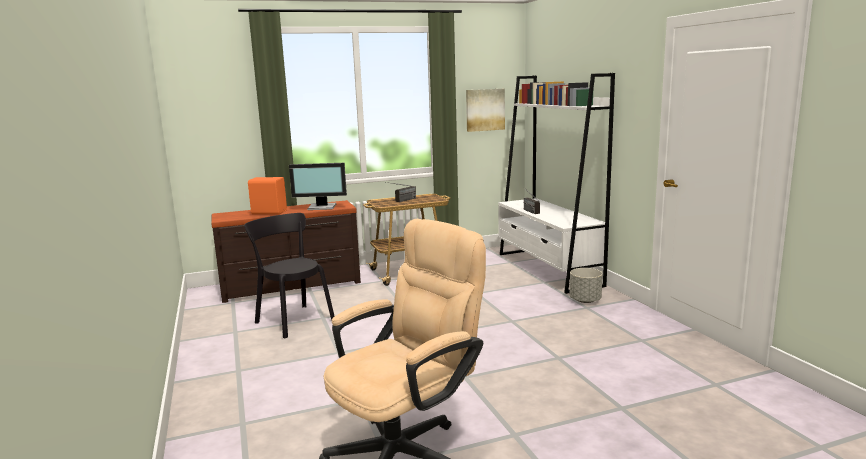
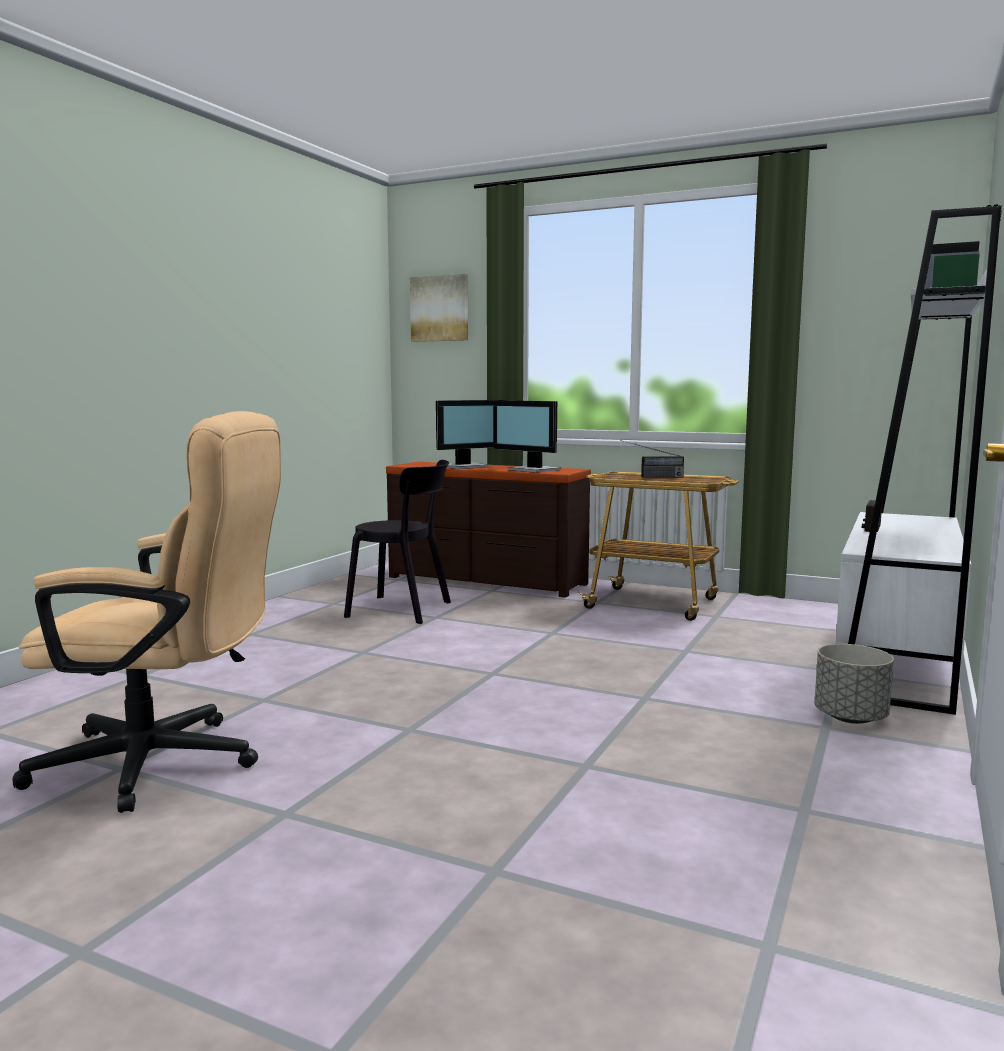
camera: 45 degrees right, 5 degrees down
black chair [244,213,335,338] -> black chair turned 105 degrees clockwise [344,460,451,624]
orange speaker [248,177,287,214] -> monitor [436,400,493,469]
picture [466,89,505,132] -> picture moved to [410,274,468,342]

